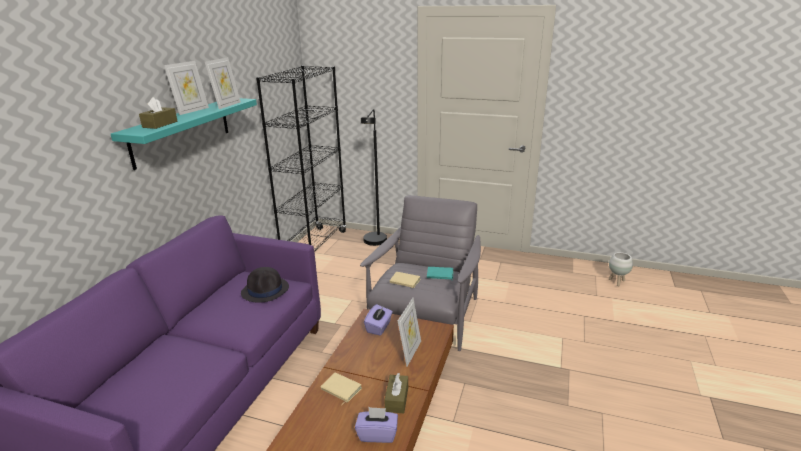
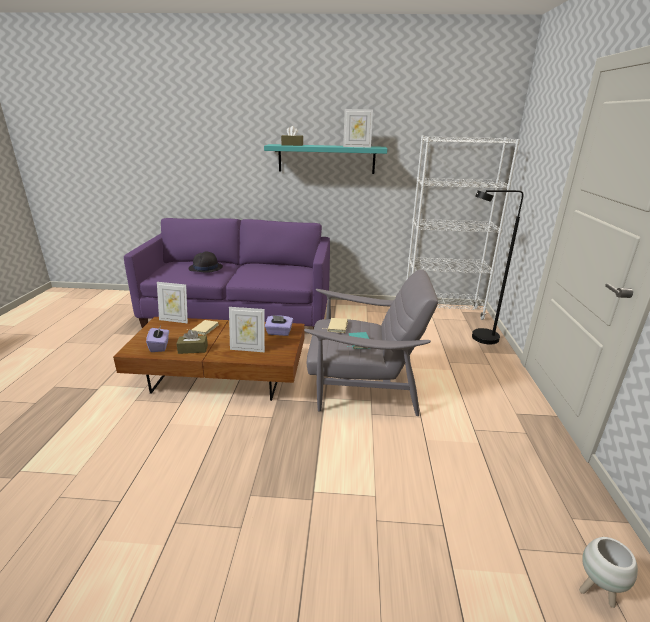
camera: 75 degrees right, 0 degrees up
picture frame [164,61,209,115] -> picture frame moved to [157,282,188,323]
black hat [241,267,289,302] -> black hat moved to [189,252,223,273]
black bookcase [256,65,347,252] -> white bookcase [407,136,520,320]

